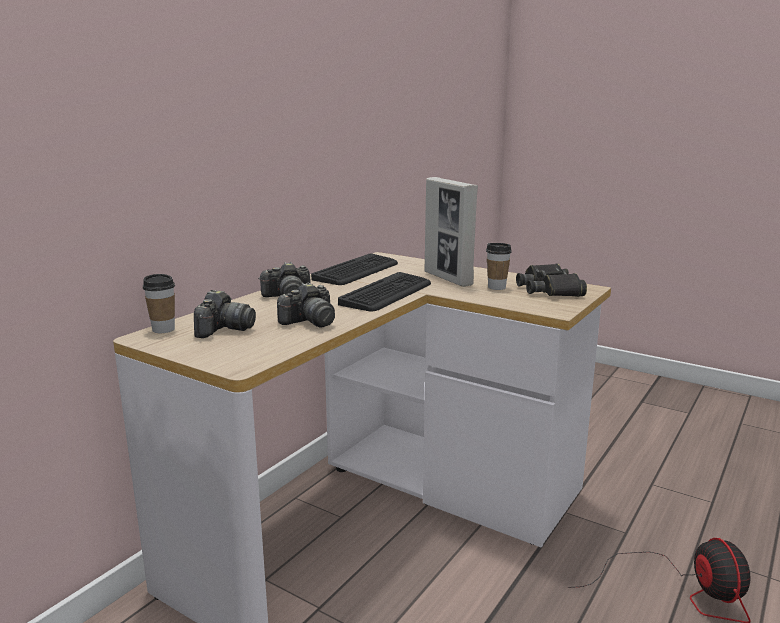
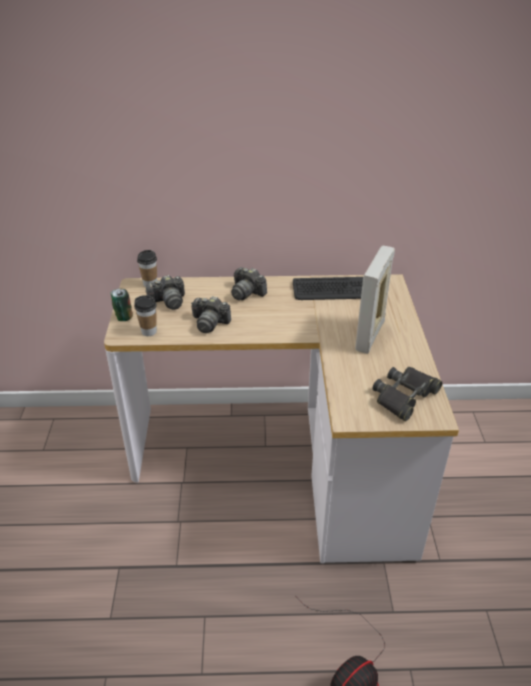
camera: 55 degrees right, 20 degrees up
keyboard [338,272,431,311] -> none
cup [486,243,512,290] -> cup moved to [134,295,157,336]
none -> can [110,288,133,321]

